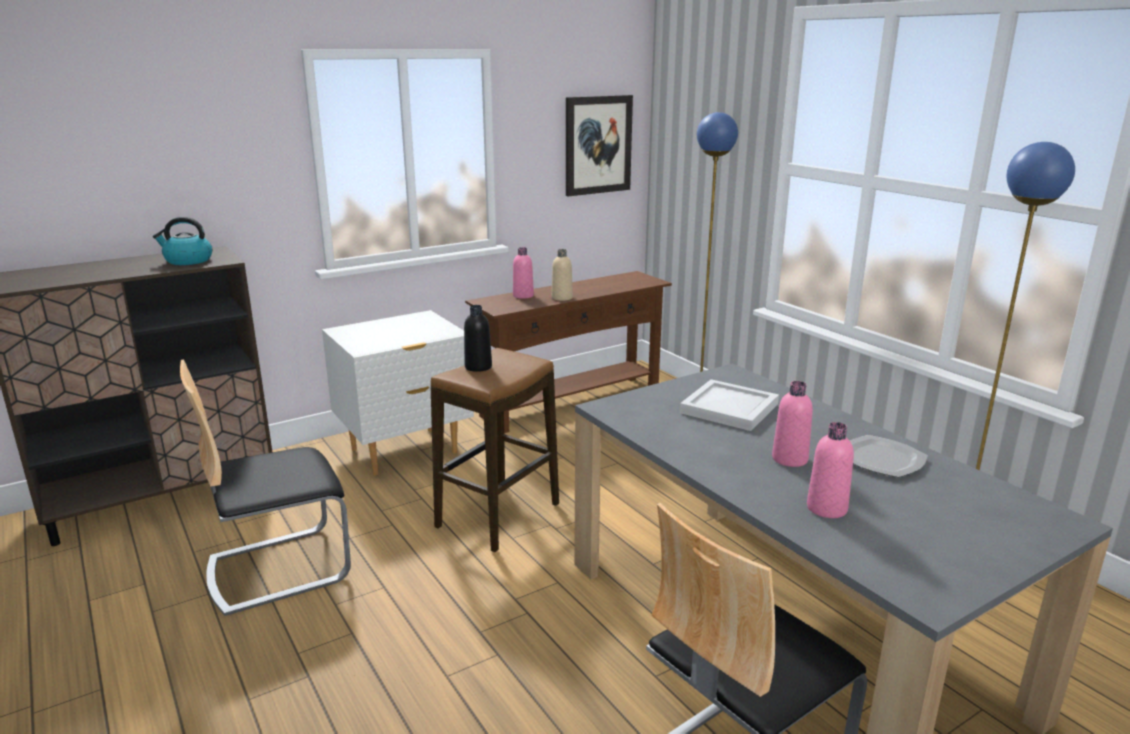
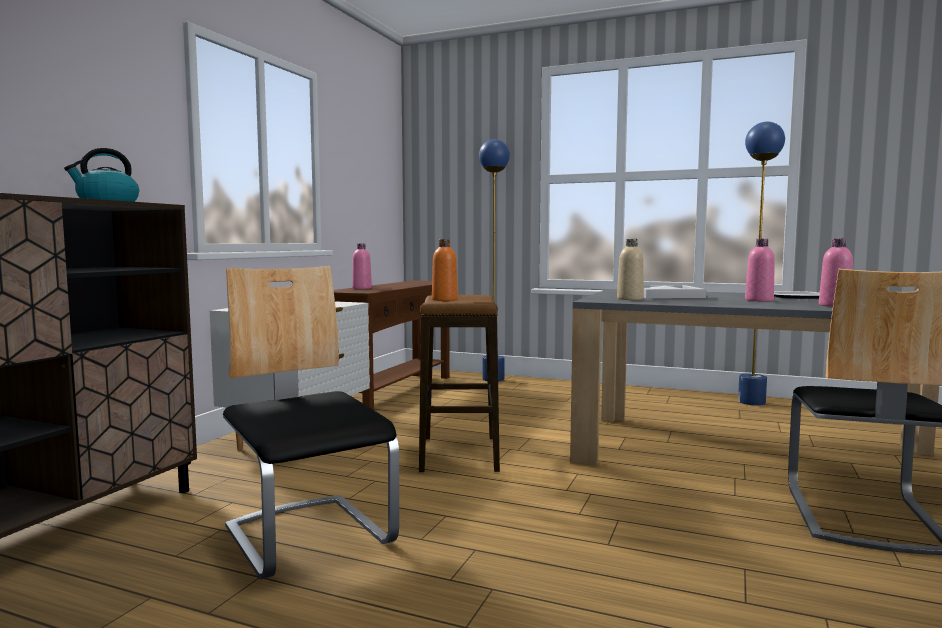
camera: 35 degrees left, 15 degrees down
chair [180,359,351,616] -> chair turned 120 degrees clockwise [223,266,399,579]
black bottle [464,305,492,372] -> orange bottle [432,239,458,301]
beige bottle [552,249,573,301] -> beige bottle moved to [617,239,644,300]
picture [566,95,633,196] -> none

